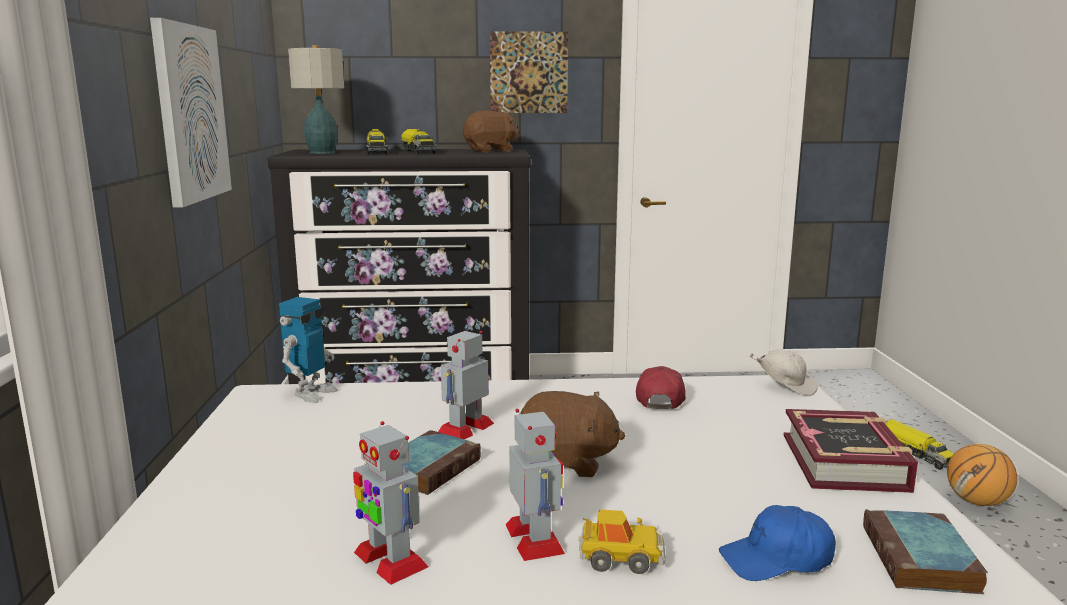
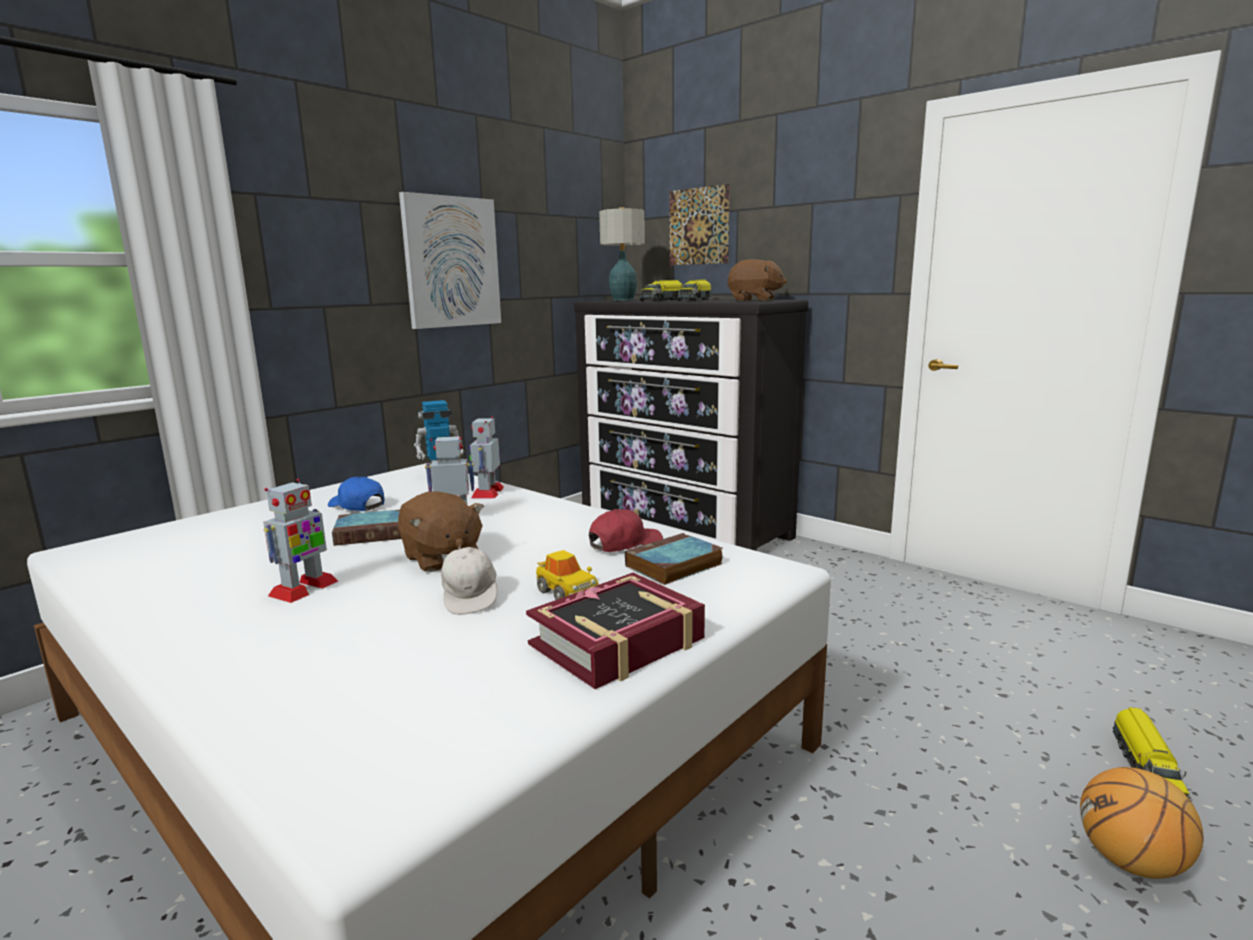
camera: 45 degrees right, 0 degrees up
toy robot [353,421,429,585] -> toy robot moved to [469,416,504,498]
picture [490,31,568,113] -> picture moved to [669,184,730,265]
toy car [579,510,666,574] -> toy car moved to [536,550,599,600]
blue cap [719,505,836,581] -> blue cap moved to [328,477,385,511]
white cap [750,349,817,396] -> white cap moved to [441,545,498,615]
book [863,509,988,594] -> book moved to [625,533,723,585]

